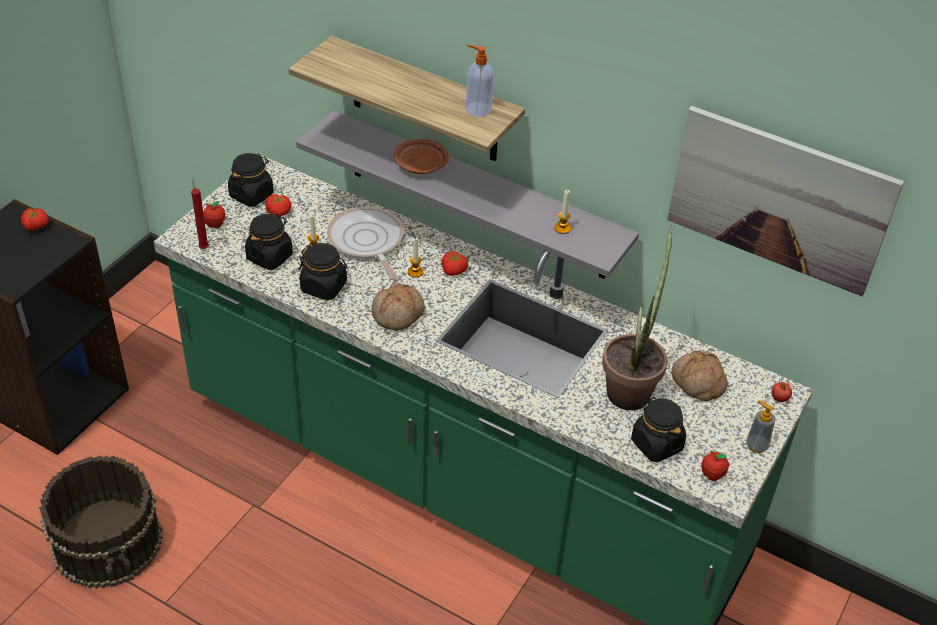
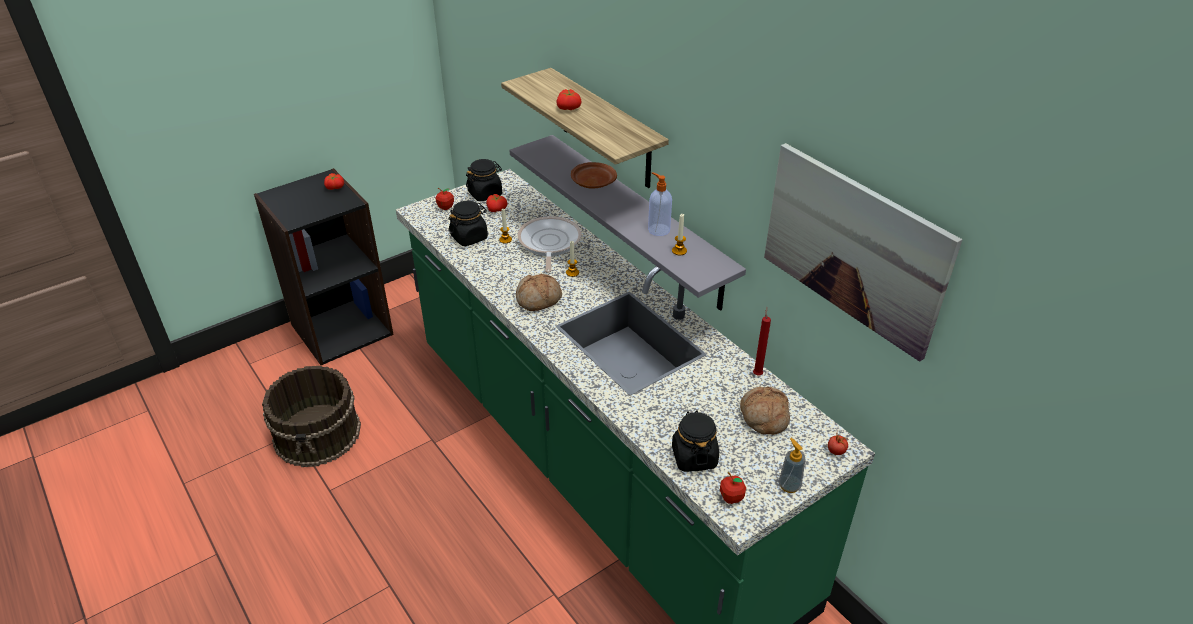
camera: 25 degrees right, 5 degrees down
red candle [191,179,209,249] -> red candle moved to [753,307,771,375]
black jar [299,243,348,300] -> none
tomato [441,251,468,276] -> tomato moved to [556,89,581,110]
soap dispenser [466,45,494,117] -> soap dispenser moved to [648,172,672,236]
potted plant [602,225,672,410] -> none

